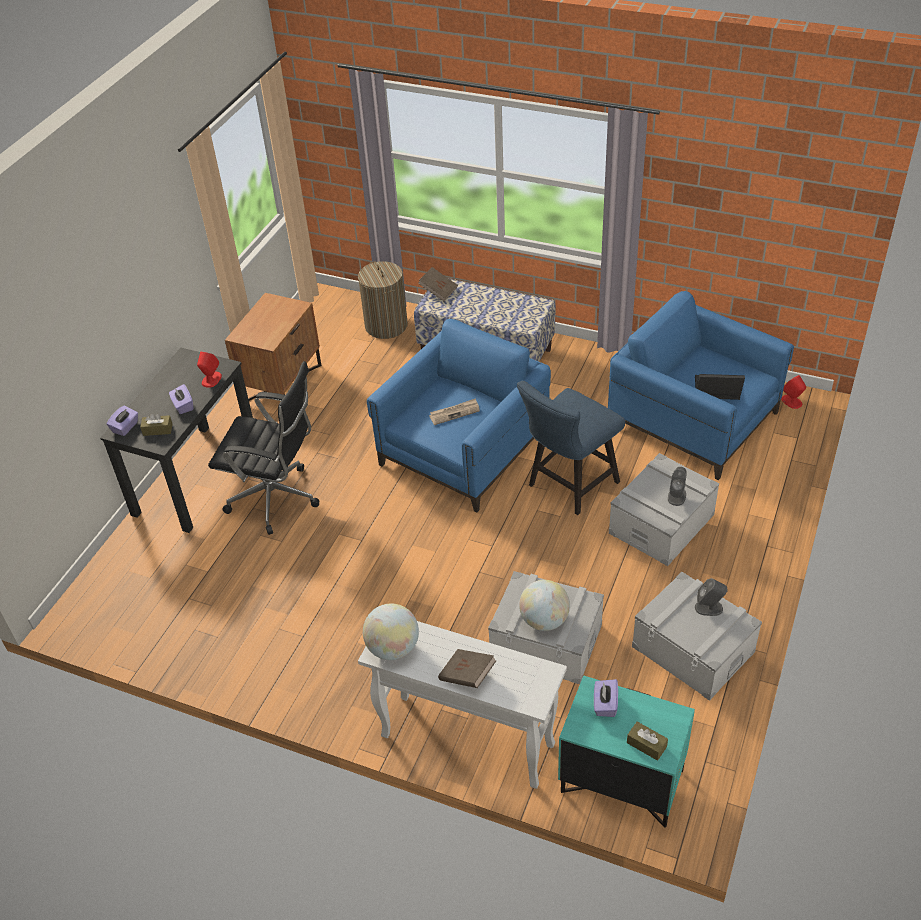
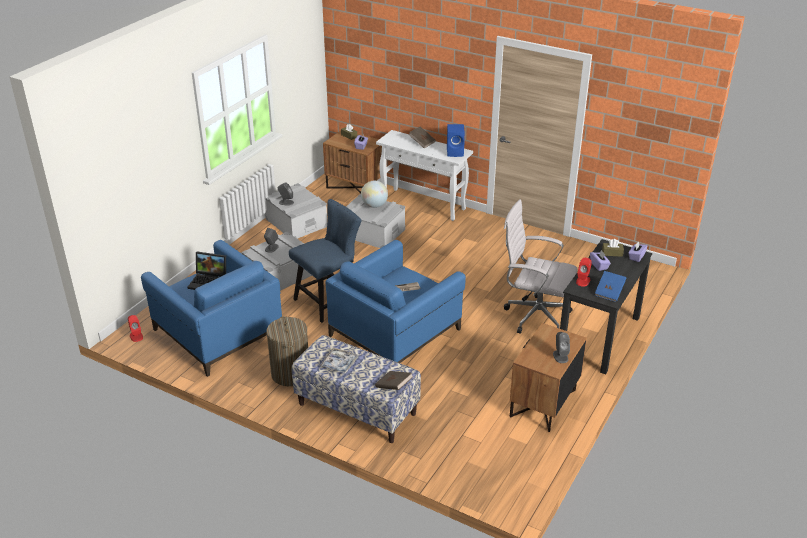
camera: 175 degrees left, 10 degrees down
black office chair [208,361,319,535] -> white office chair [504,199,578,334]
laundry basket [358,261,408,339] -> laundry basket moved to [266,316,308,386]
globe [363,603,419,660] -> blue speaker [447,124,465,157]
turquoise nightstand [558,675,695,828] -> brown nightstand [323,131,382,193]
none -> tray [320,348,358,373]
none -> grey speaker [553,332,570,363]
none -> blue book [595,271,627,302]

